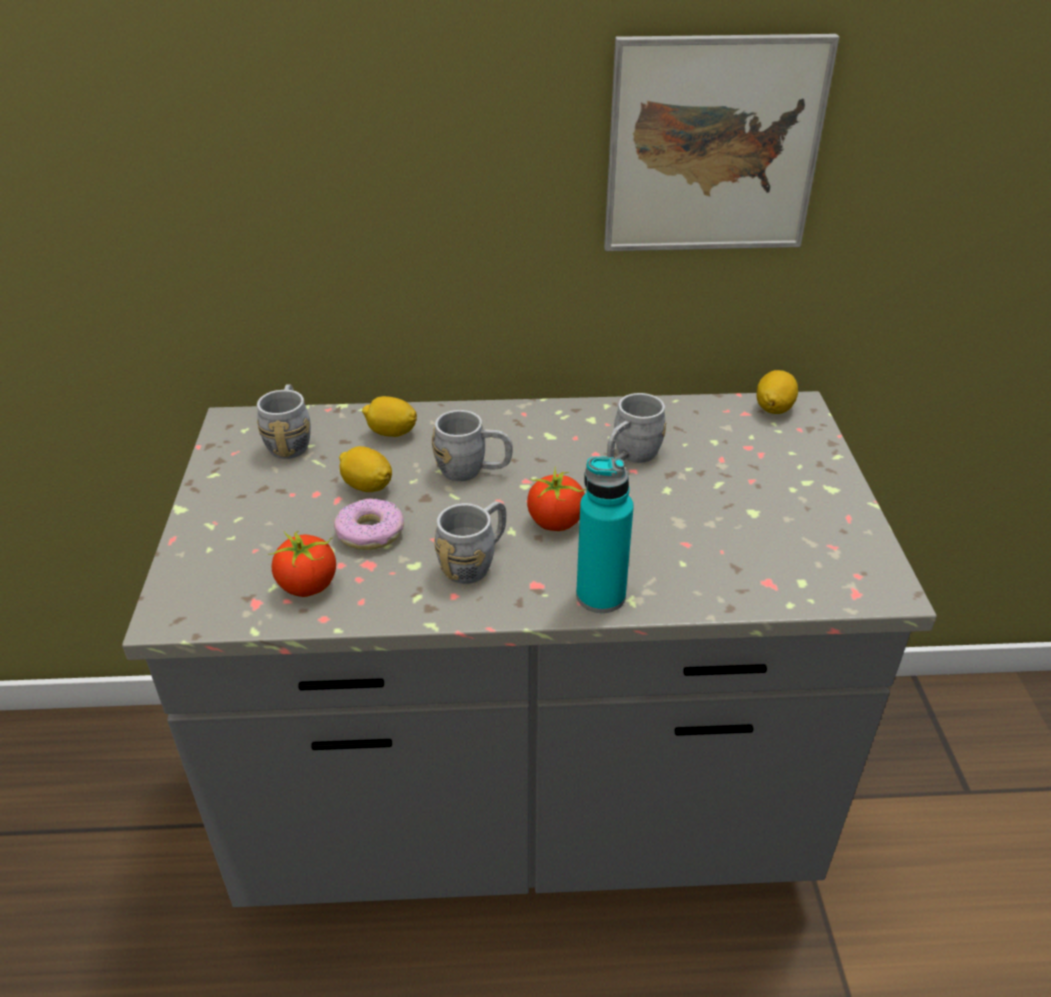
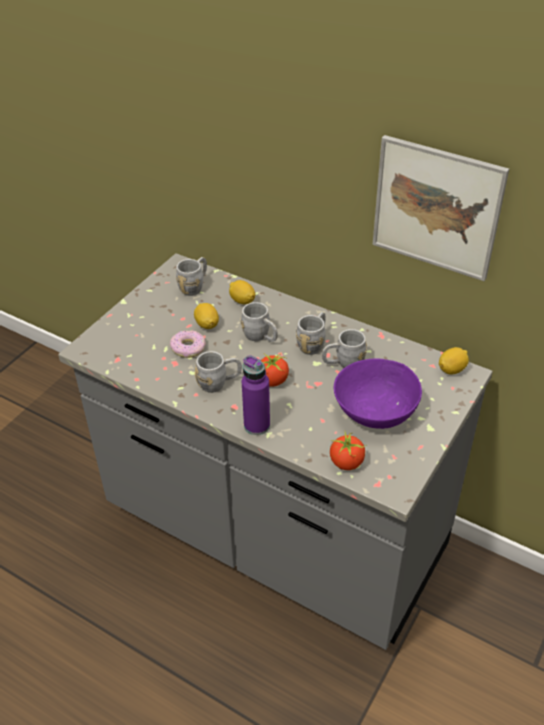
camera: 35 degrees right, 5 degrees up
tomato [269,531,336,597] -> tomato moved to [330,432,367,470]
turquoise bottle [576,457,634,613] -> purple bottle [242,355,270,435]
none -> grey mug [296,312,326,355]
none -> purple bowl [334,359,422,429]

